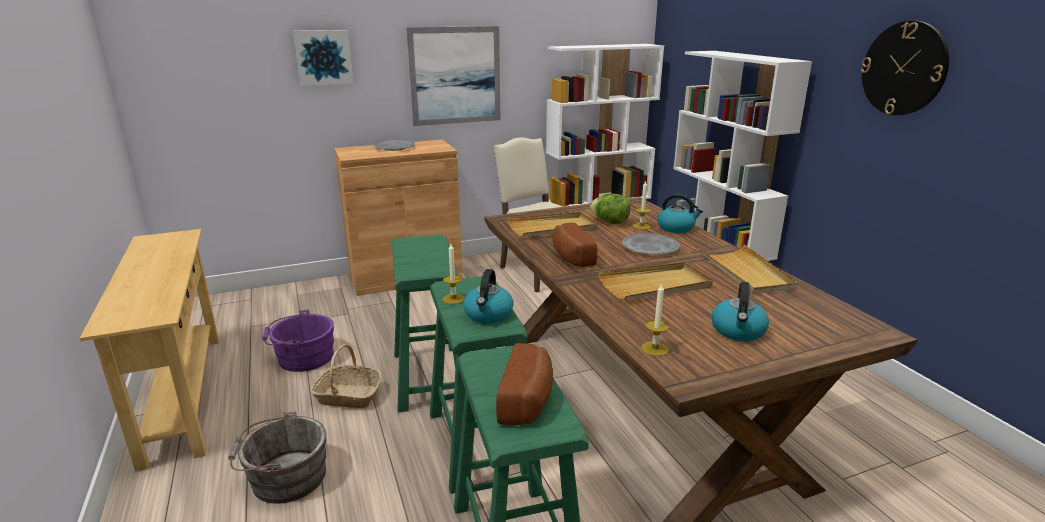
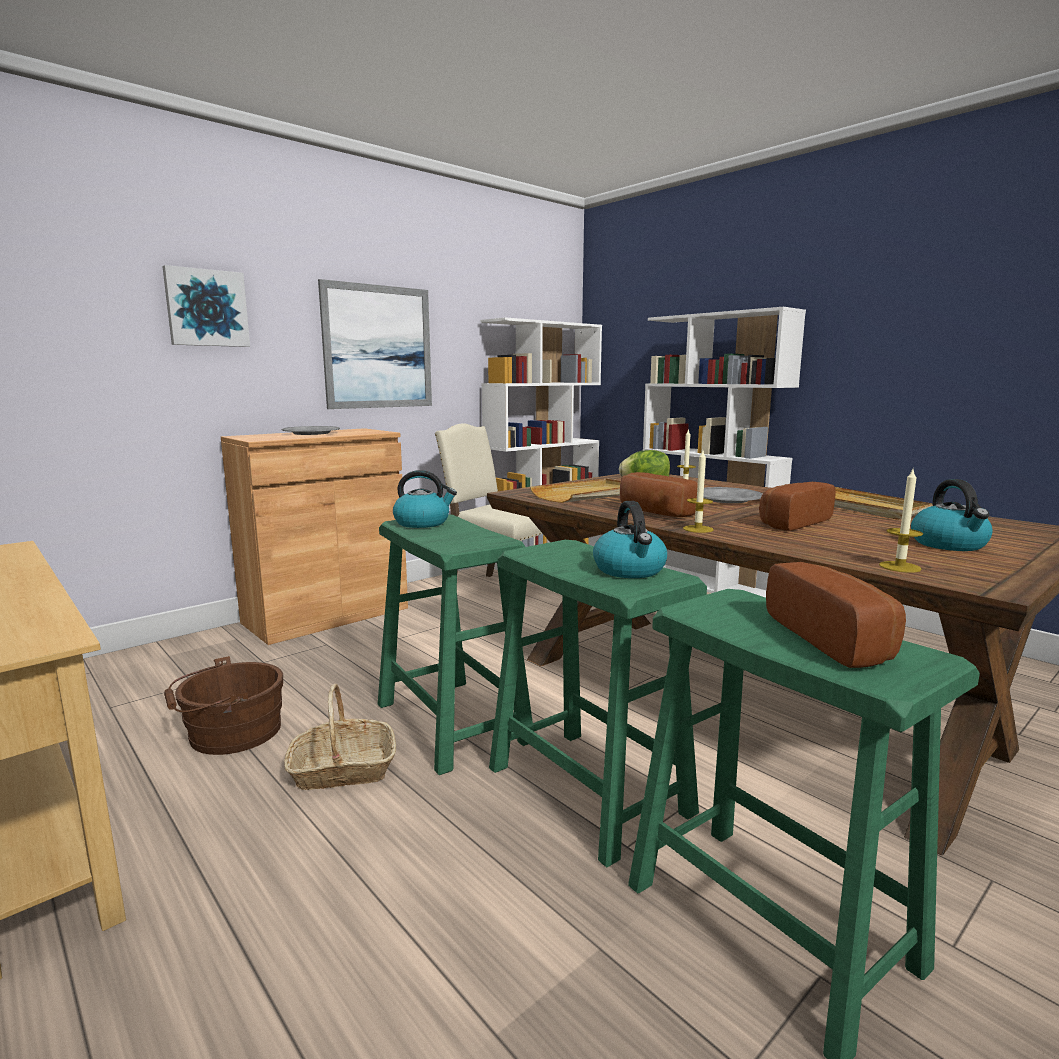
camera: 20 degrees left, 10 degrees down
grey bucket [228,410,327,504] -> none
purple bucket [262,309,334,372] -> brown bucket [164,656,283,755]
candle [442,244,465,304] -> candle moved to [683,451,714,533]
beige tray [598,262,713,300] -> bread [759,482,836,531]
kettle [657,193,703,233] -> kettle moved to [393,470,457,528]
wall clock [861,21,949,115] -> none

